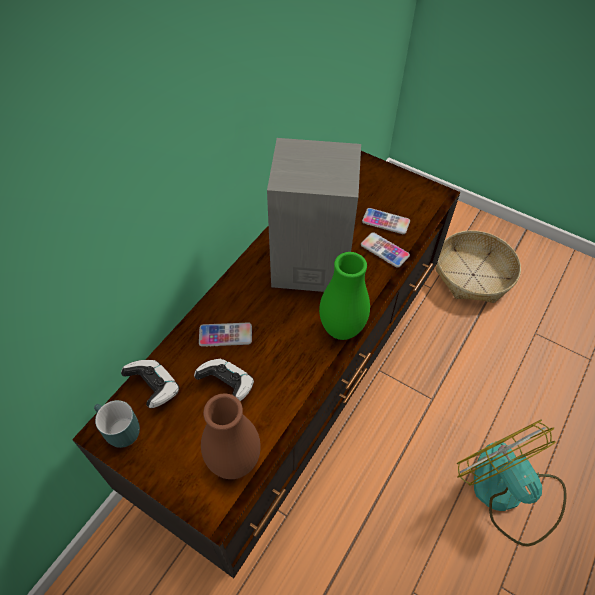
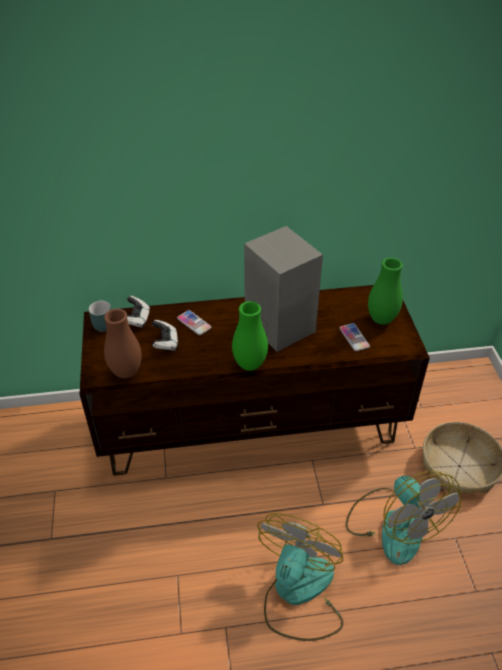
camera: 50 degrees right, 10 degrees down
phone [361,232,410,268] -> none
none -> fan [346,471,462,565]
none -> green vase [368,257,403,325]

